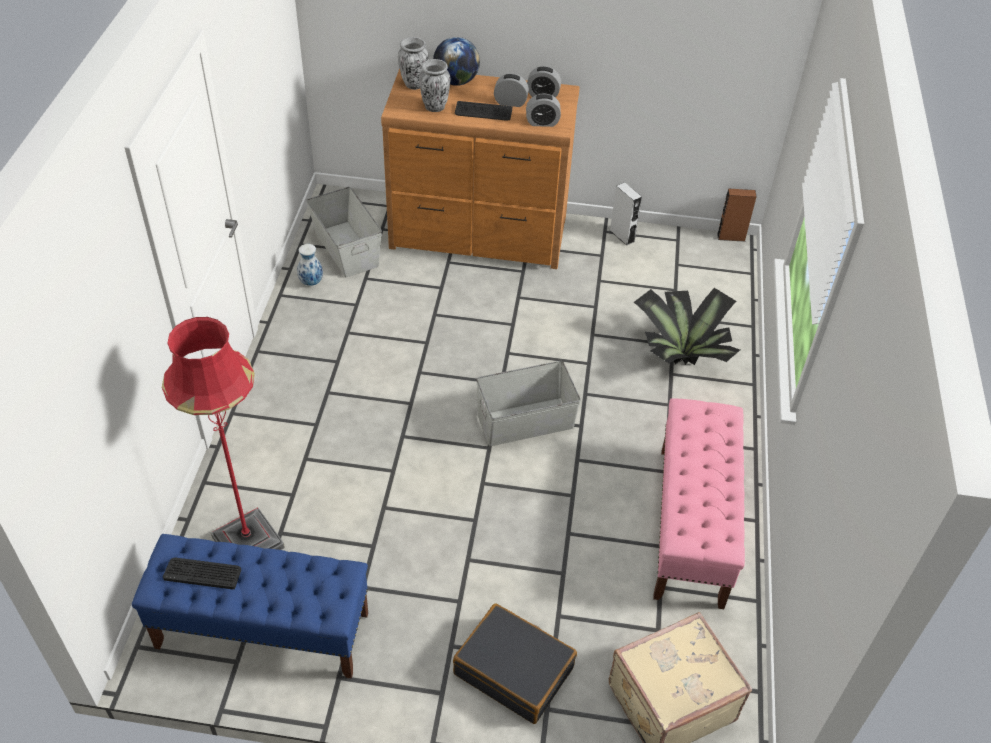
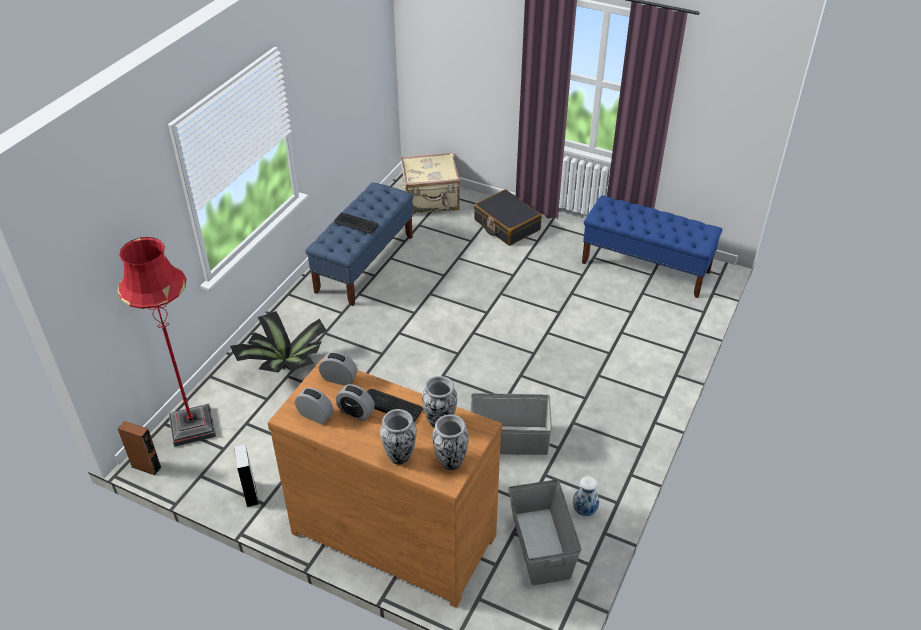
camera: 160 degrees left, 5 degrees down
red floor lamp [162,317,285,550] -> red floor lamp moved to [117,237,216,447]
keyboard [163,558,241,589] -> keyboard moved to [334,213,378,234]
globe [433,37,480,86] -> vase [380,409,417,465]
grey storage box [476,361,581,446] -> grey storage box moved to [471,393,552,455]
pink bench [653,398,745,609] -> blue bench [305,183,413,306]

